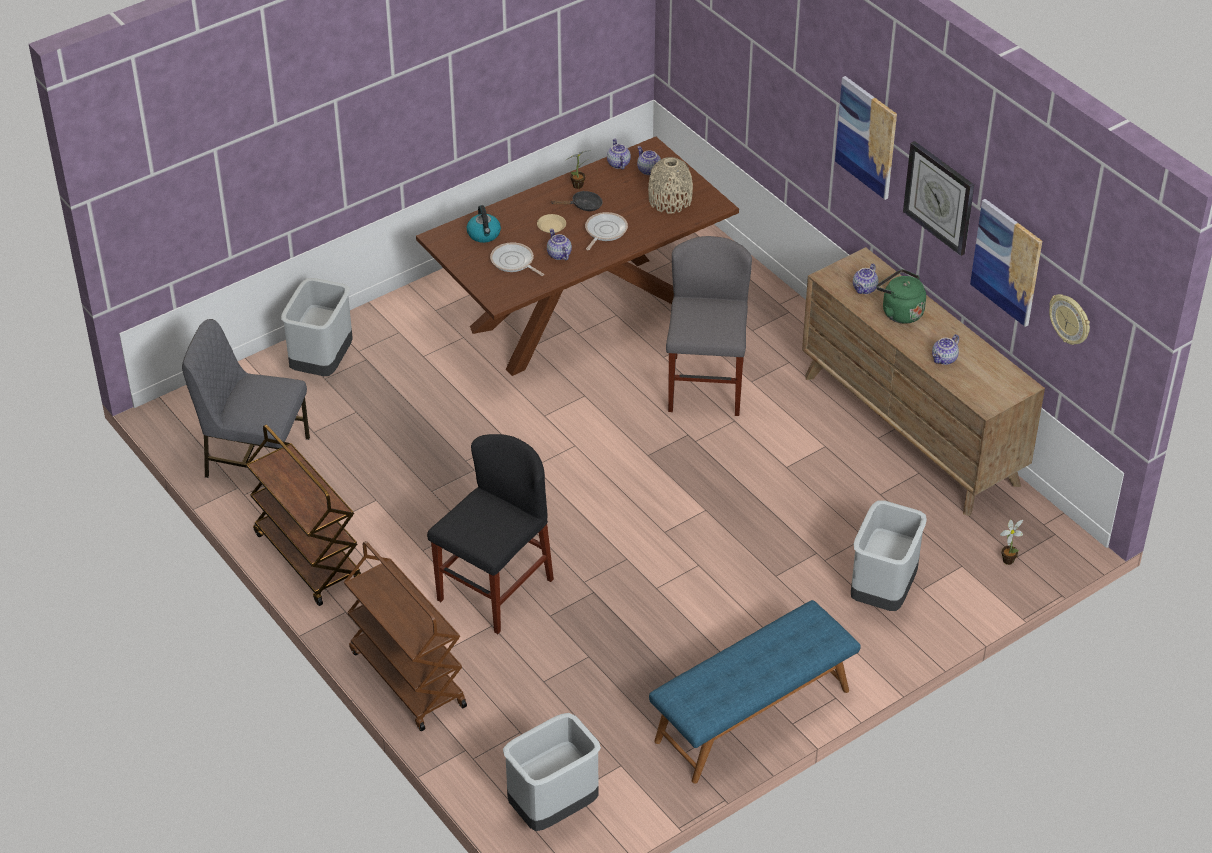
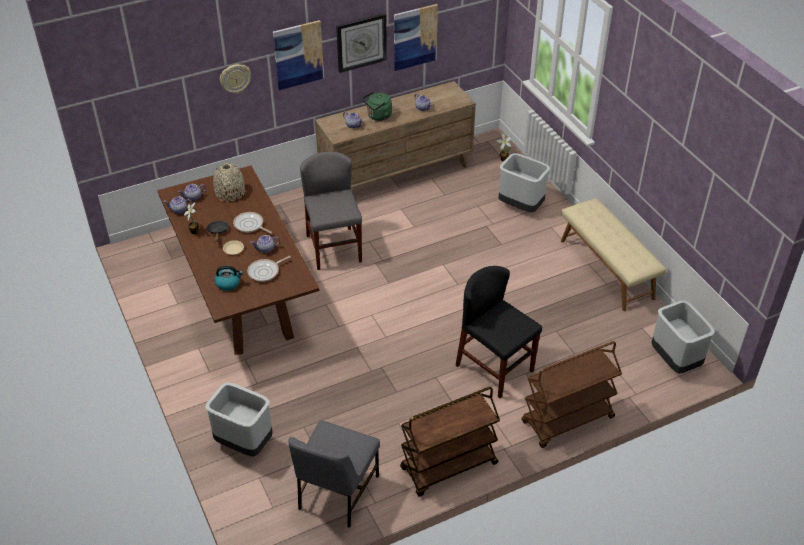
camera: 80 degrees left, 0 degrees up
blue bench [649,600,861,784] -> beige bench [561,198,666,311]
grey chair [666,236,752,416] -> grey chair turned 60 degrees clockwise [300,151,362,270]
wall clock [1049,294,1090,345] -> wall clock moved to [220,64,251,94]

